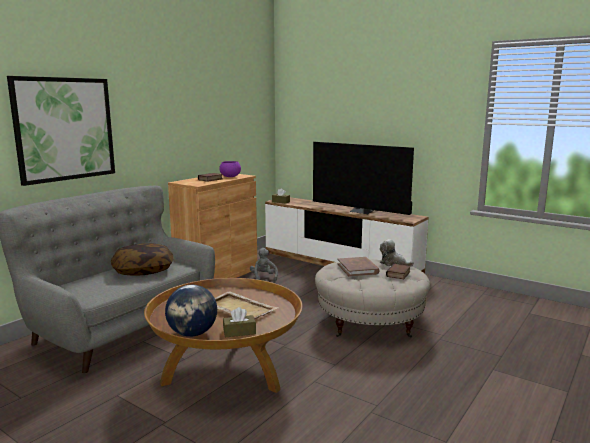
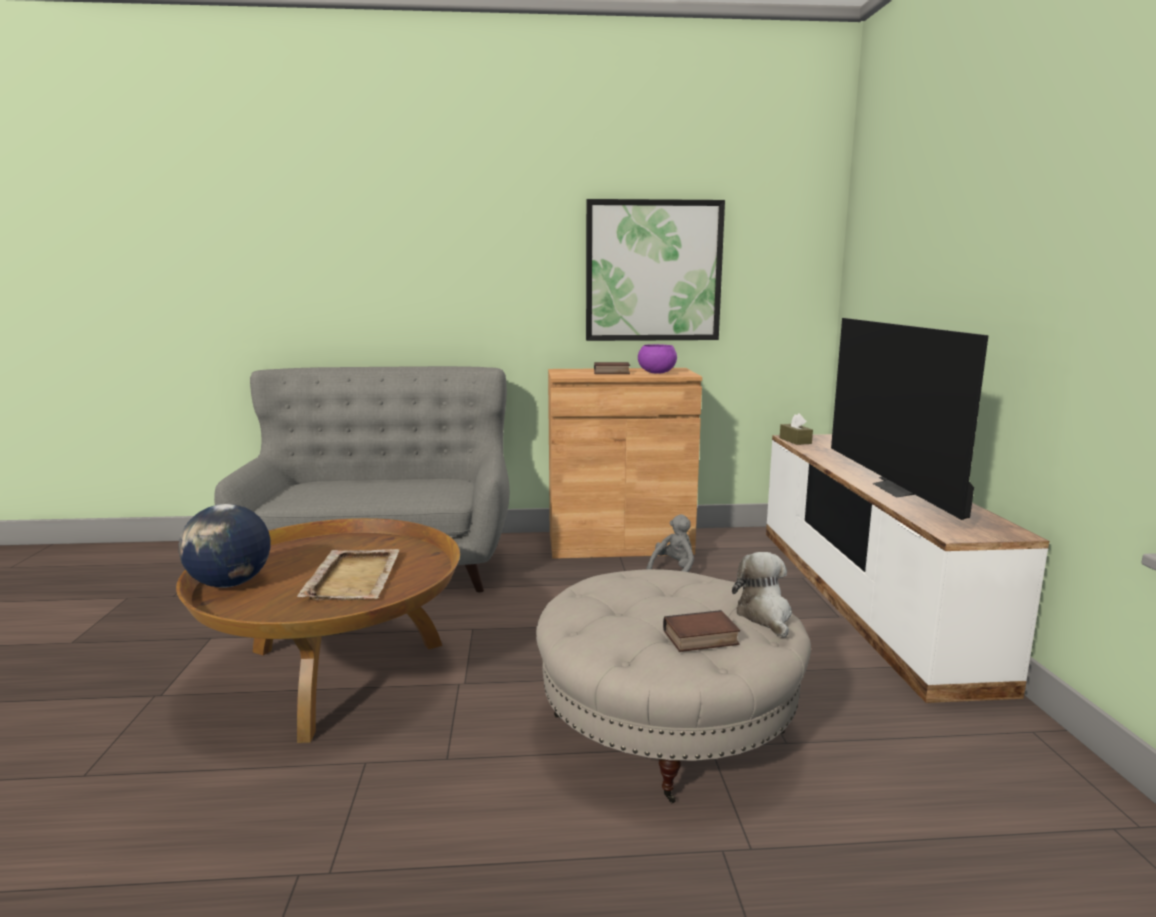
camera: 50 degrees right, 0 degrees up
picture [7,76,115,186] -> picture moved to [586,199,725,341]
pillow [111,243,174,276] -> none
brown tissue box [223,307,256,337] -> none
brown book [338,257,380,277] -> none

